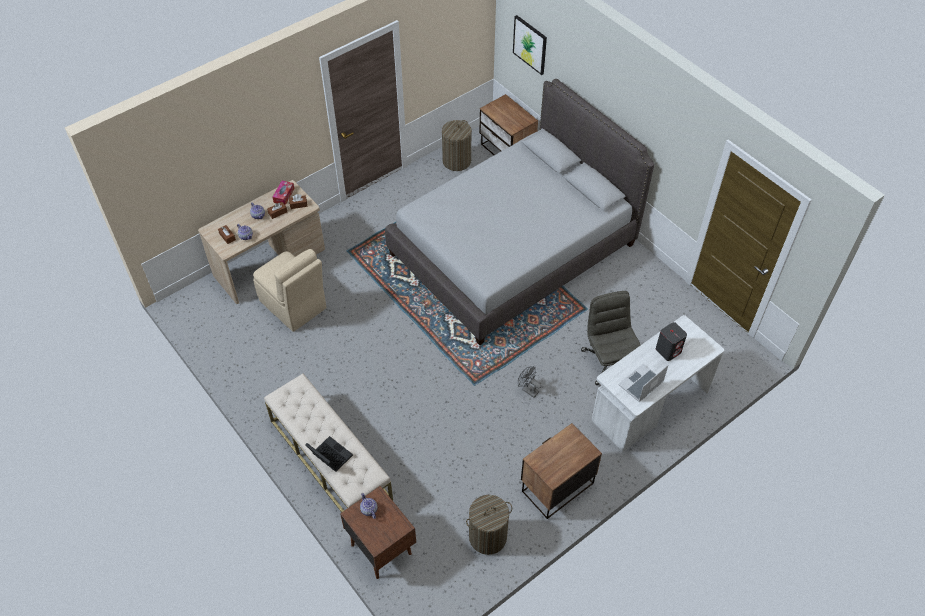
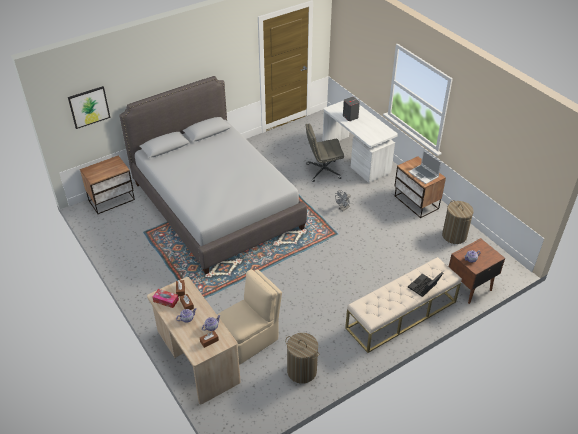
camera: 85 degrees left, 10 degrees down
laundry basket [442,120,472,171] -> laundry basket moved to [285,333,319,384]
laptop [618,364,668,402] -> laptop moved to [409,150,441,184]

